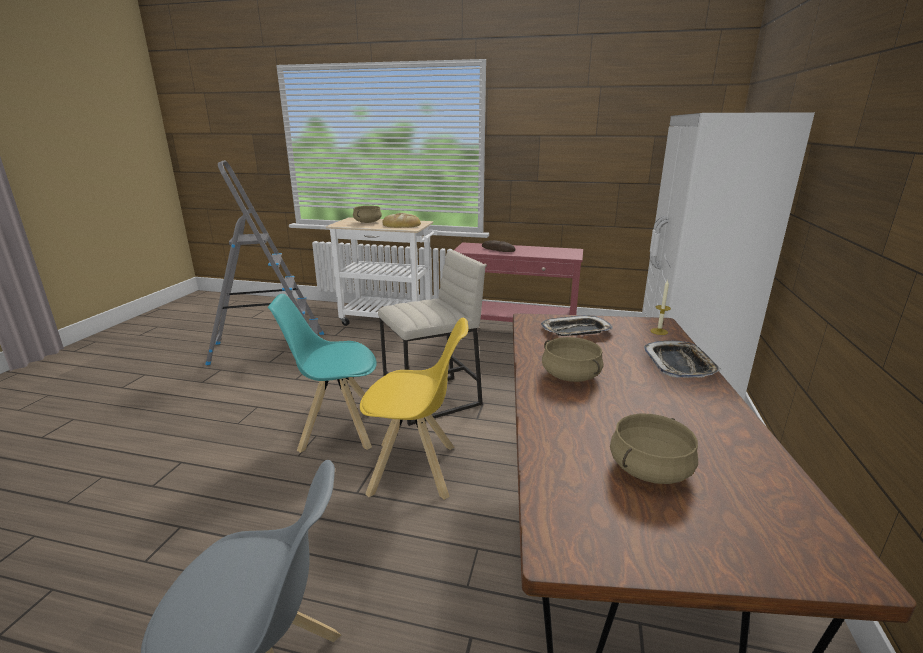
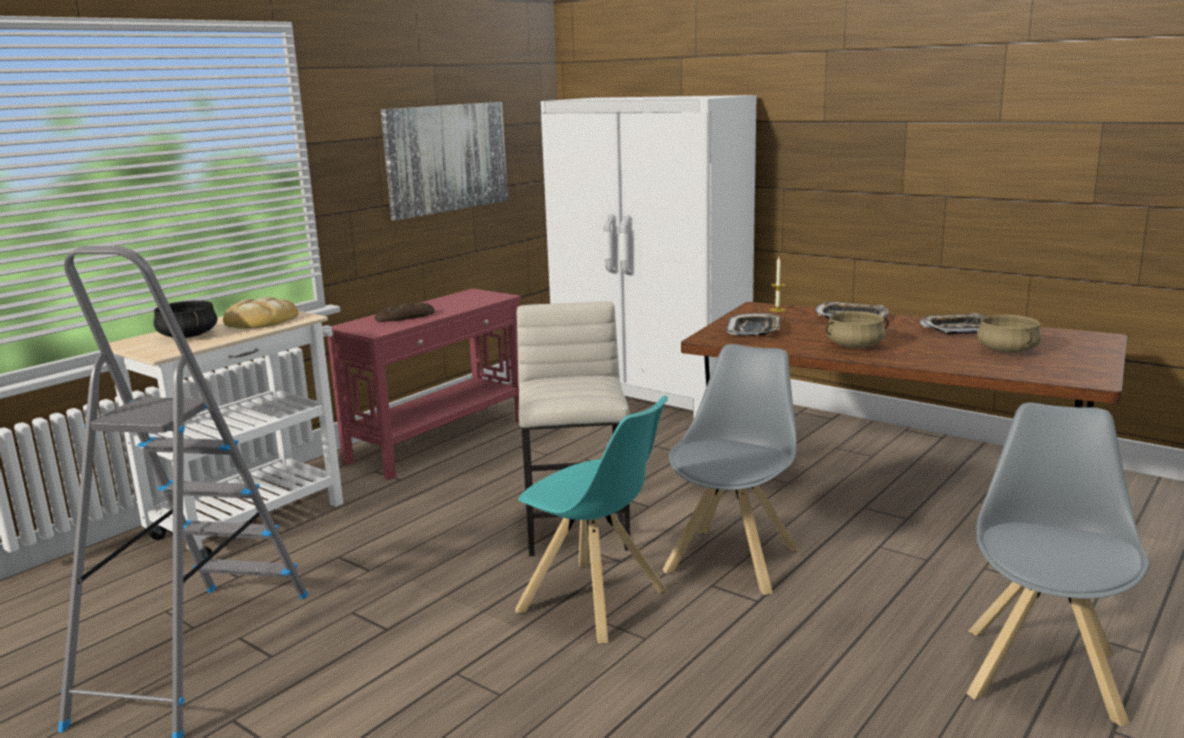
camera: 65 degrees left, 5 degrees down
turquoise chair [268,294,377,453] -> turquoise chair turned 75 degrees counterclockwise [515,396,668,644]
beige cooking pot [353,206,382,223] -> black cooking pot [154,300,218,338]
yellow chair [360,318,468,500] -> grey chair [662,344,799,595]
none -> picture [381,102,508,221]
none -> tray [920,313,986,334]

